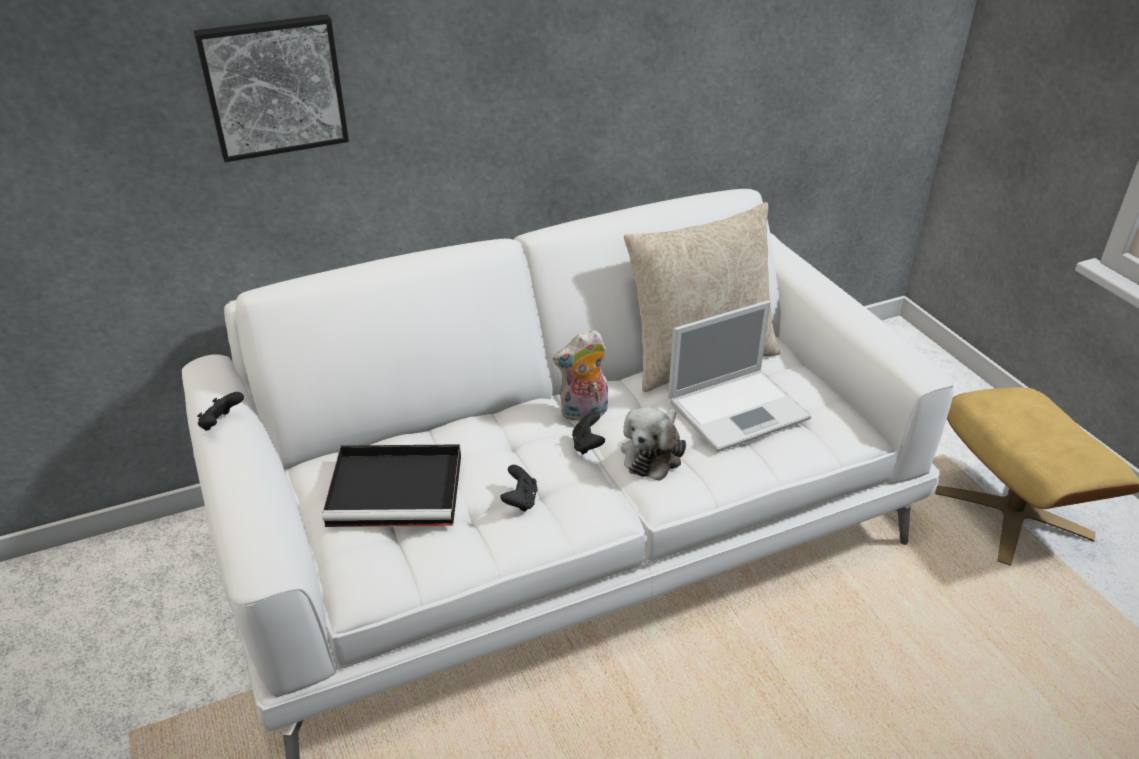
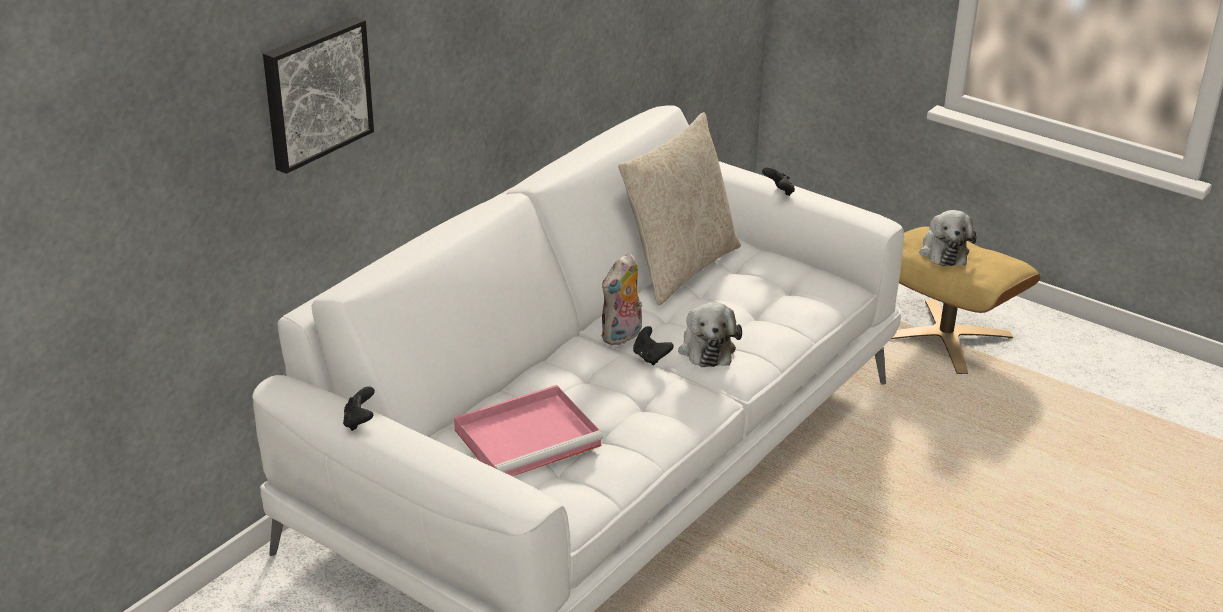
camera: 30 degrees left, 5 degrees down
black tray [322,444,461,527] -> pink tray [454,385,603,476]
black game controller [500,465,537,512] -> black game controller moved to [762,167,795,196]
laptop [668,300,812,452] -> none
none -> plush toy [919,210,976,266]

